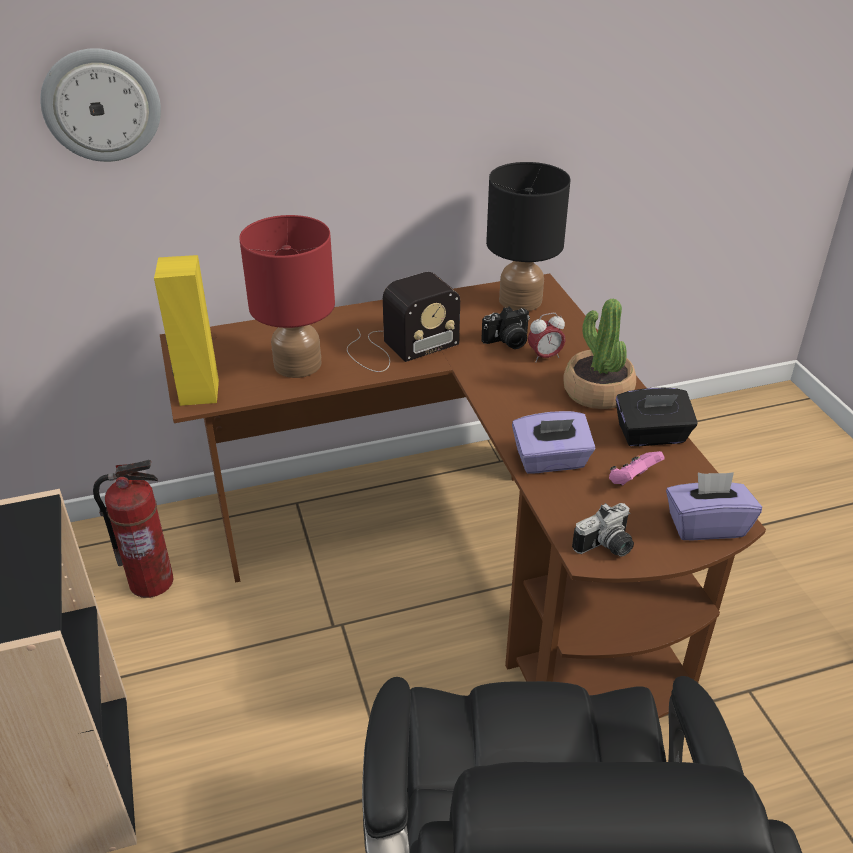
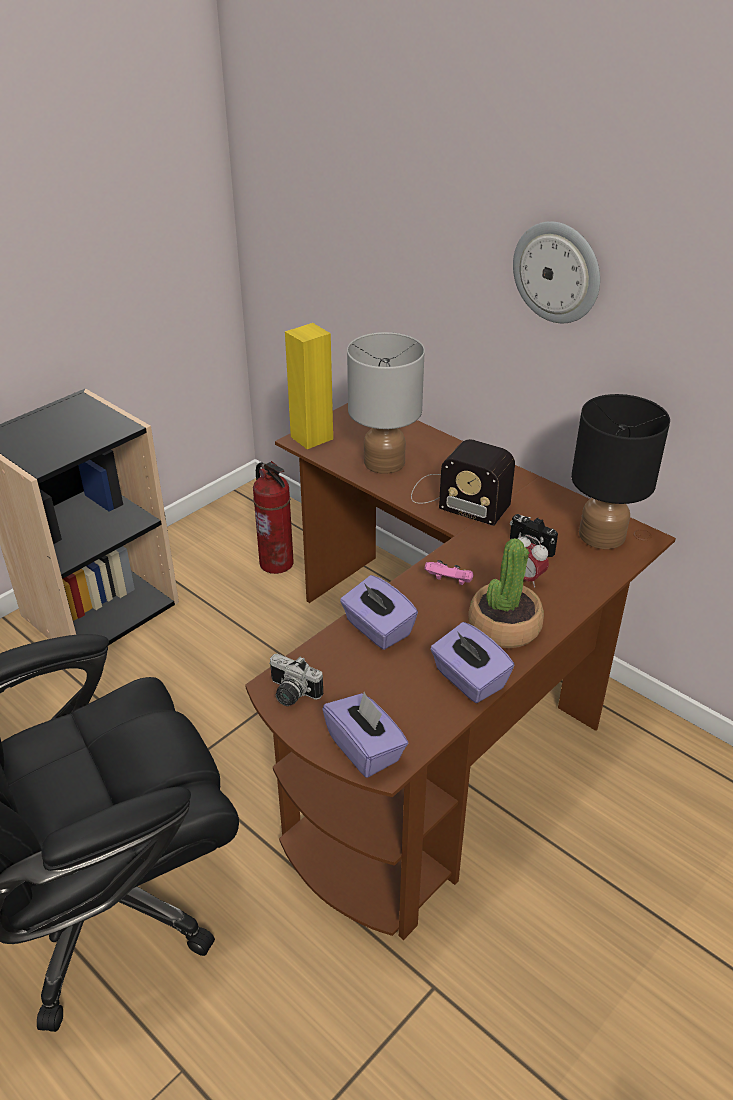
camera: 60 degrees right, 0 degrees up
wall clock [40,48,161,162] -> wall clock moved to [513,221,600,323]
red table lamp [239,215,335,378] -> grey table lamp [347,332,425,474]
pink game controller [609,451,664,485] -> pink game controller moved to [425,560,473,585]
black tissue box [616,388,698,446] -> purple tissue box [430,622,515,703]

